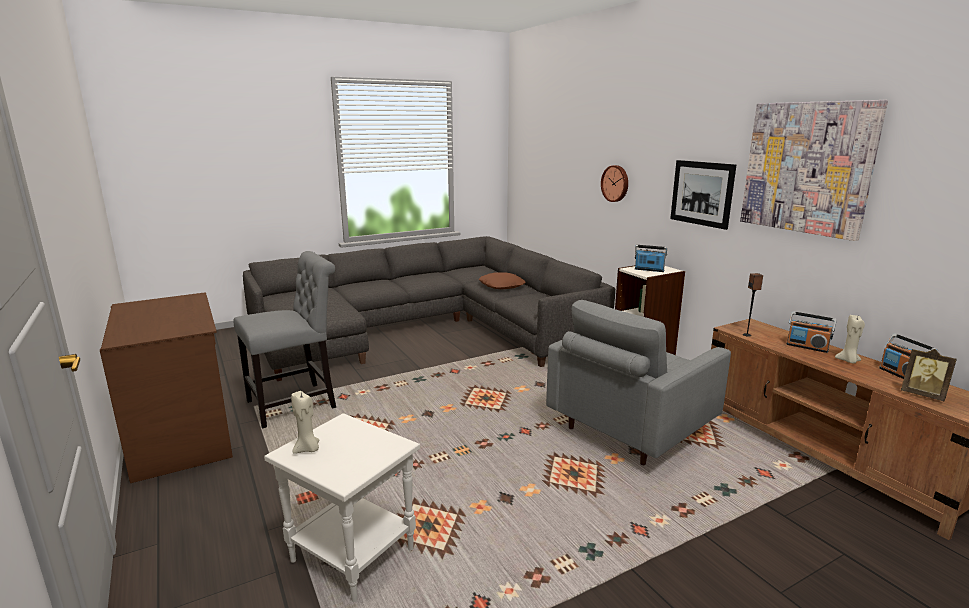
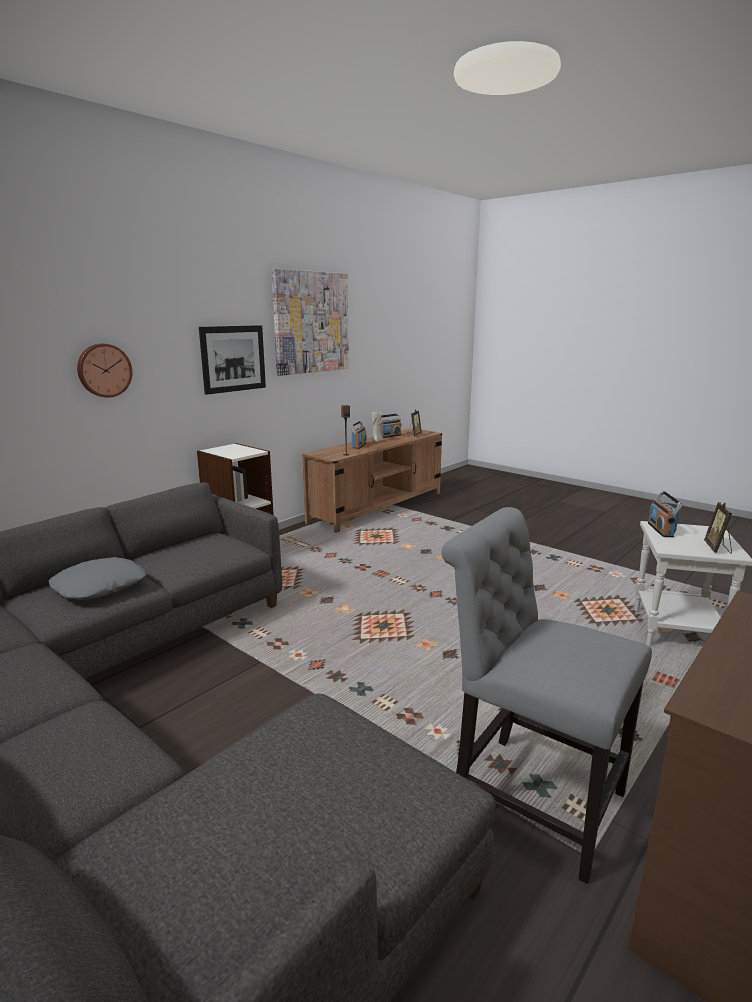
camera: 110 degrees left, 0 degrees up
beige candle [291,391,319,454] -> picture frame [704,502,732,554]
brown pillow [479,272,525,289] -> grey pillow [48,557,146,600]
grey armchair [546,300,731,465] -> none
radio [635,245,667,272] -> radio moved to [648,490,683,537]

